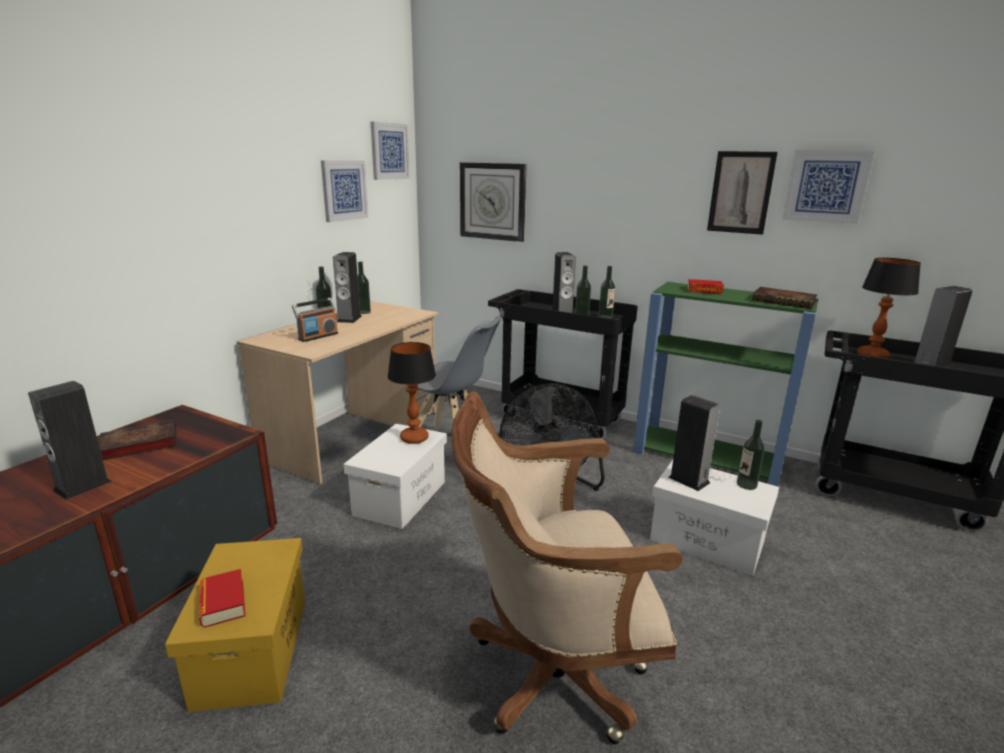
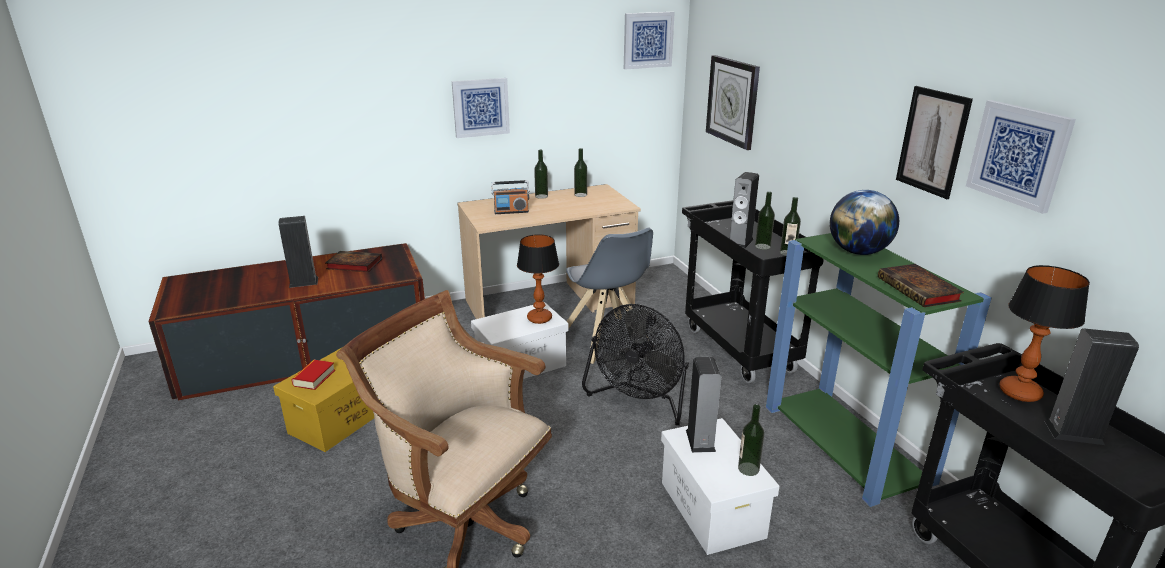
camera: 40 degrees right, 5 degrees up
picture [321,160,368,222] -> picture moved to [452,78,510,138]
speaker [333,252,362,323] -> none
book [687,279,724,294] -> globe [830,190,899,255]

